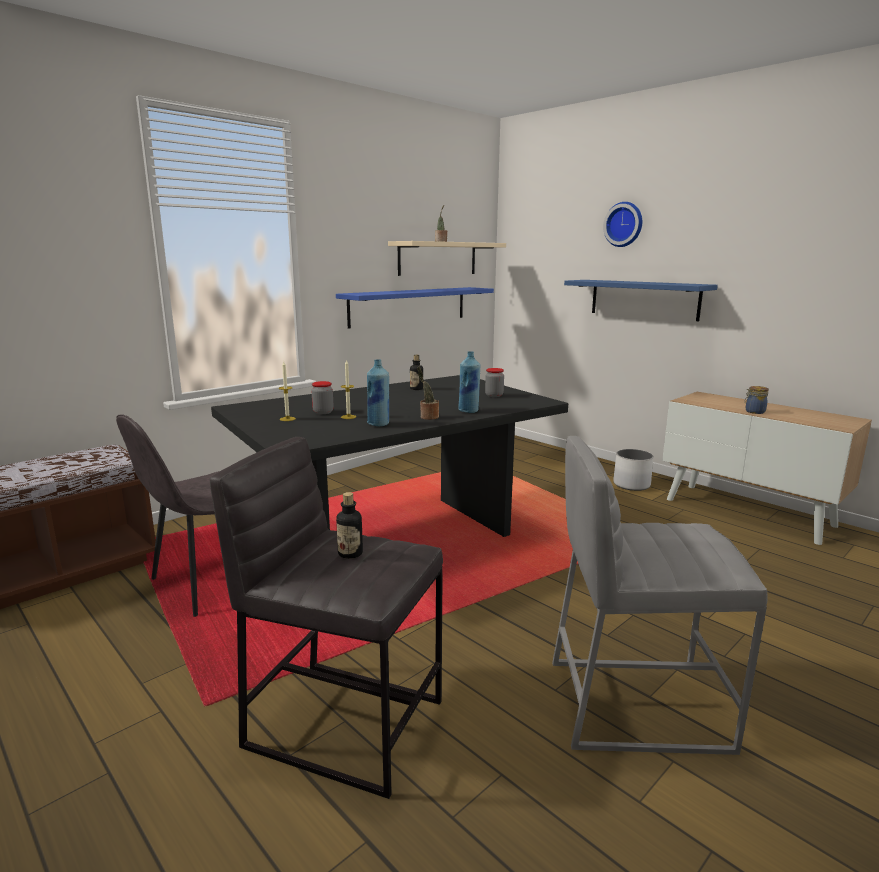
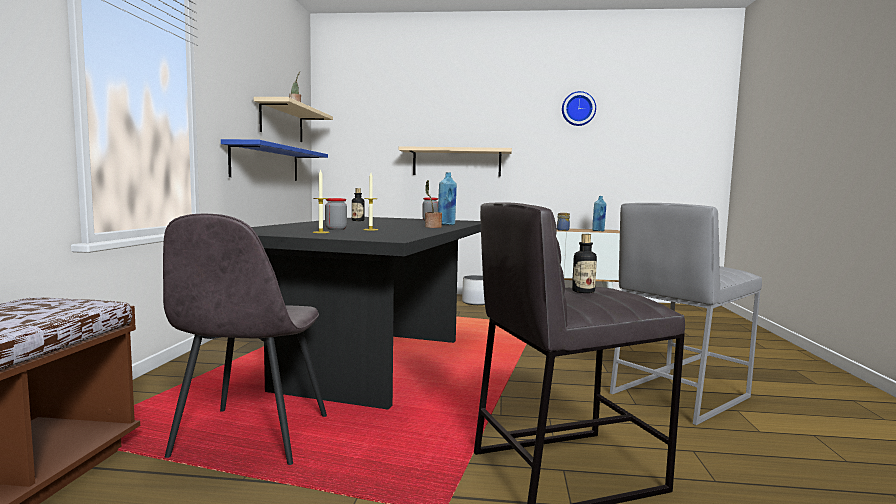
camera: 40 degrees left, 10 degrees down
blue bottle [367,359,389,426] -> blue bottle moved to [592,196,606,231]
blue shelf [564,280,718,321] -> beige shelf [399,146,512,177]
wall clock [603,202,642,247] -> wall clock moved to [562,91,596,126]

